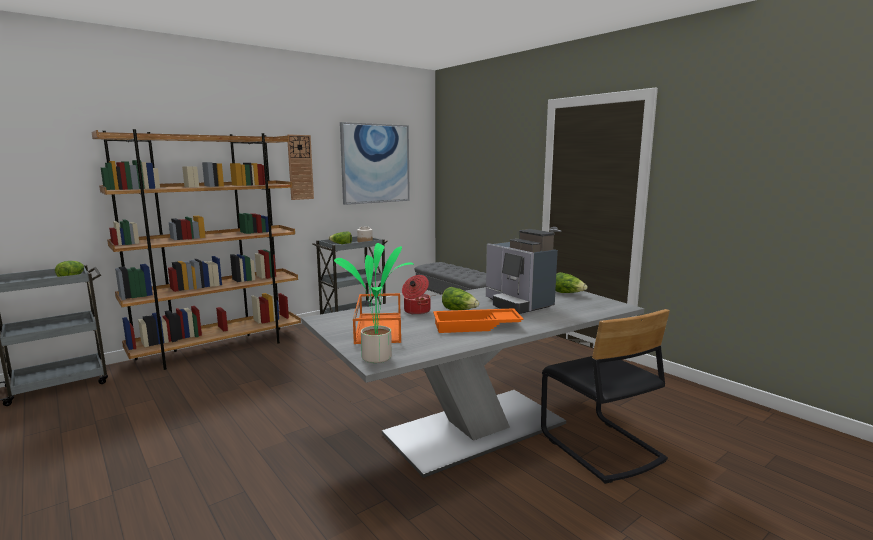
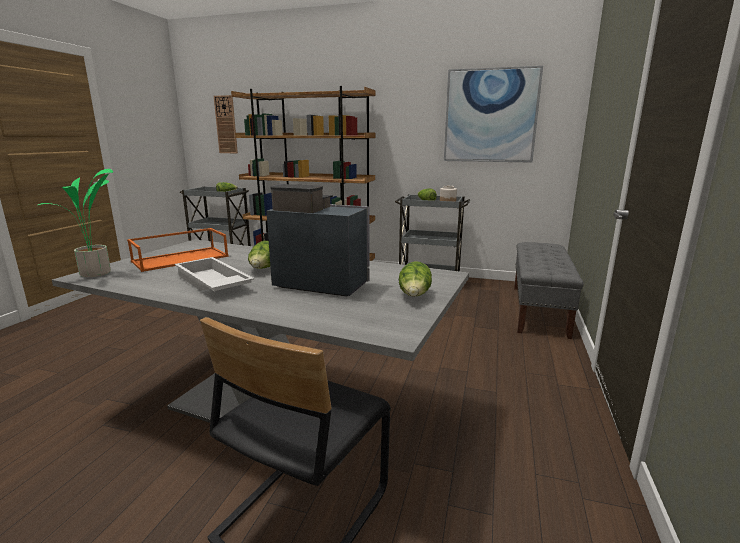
camera: 55 degrees right, 5 degrees up
wall clock [287,135,314,200] -> wall clock moved to [214,95,238,153]
cooking pot [402,275,430,315] -> none
orange tray [433,308,524,333] -> white tray [175,257,254,291]
coffee machine [486,229,558,314] -> coffee machine turned 90 degrees clockwise [266,184,369,297]

